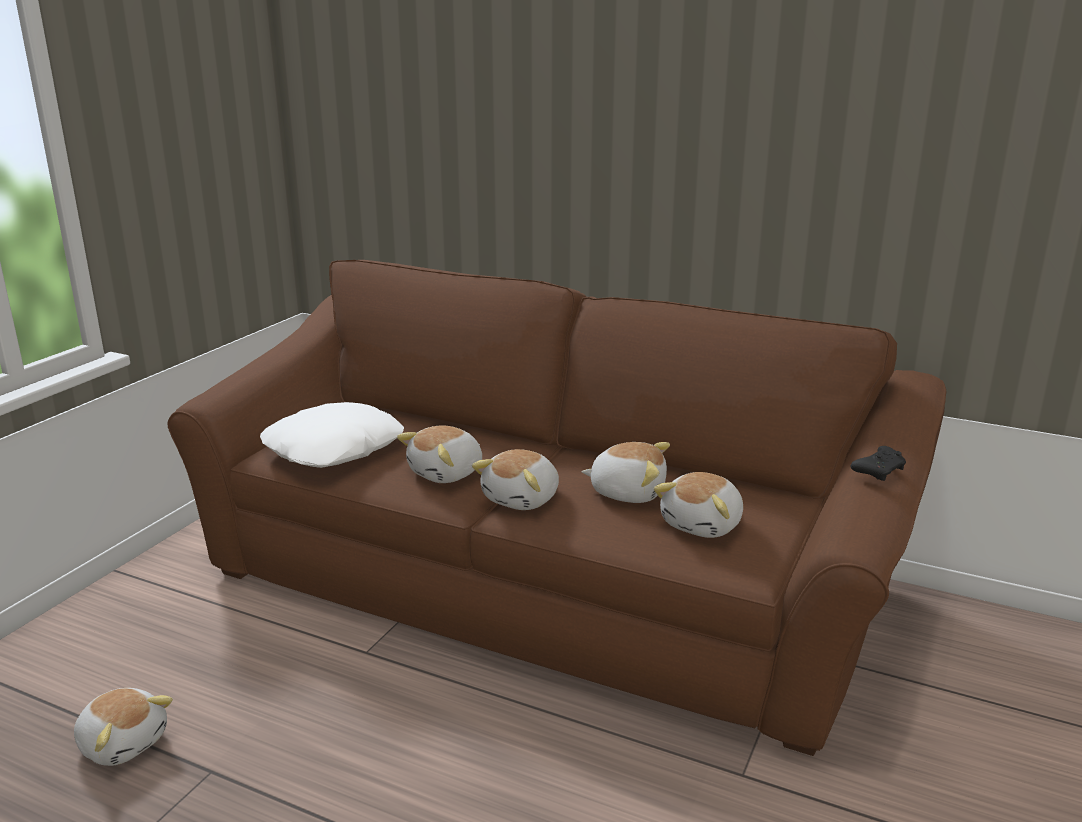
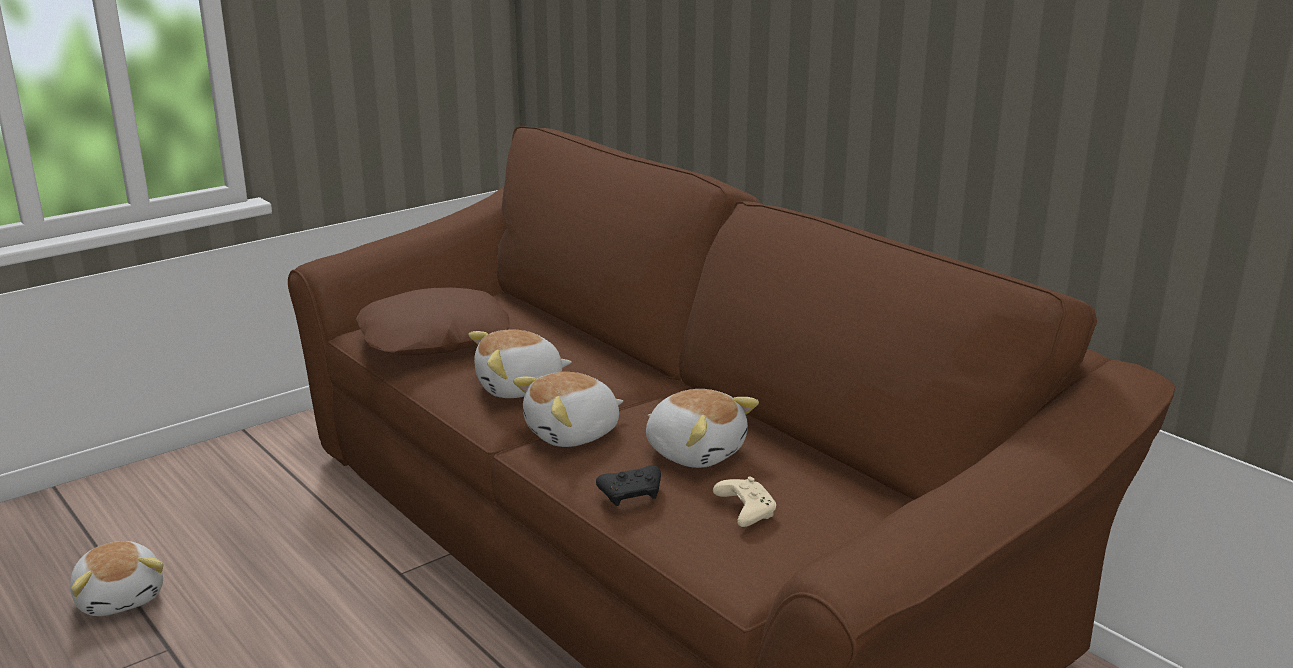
camera: 25 degrees right, 0 degrees up
white pillow [260,402,404,468] -> brown pillow [356,287,510,356]
plush toy [653,472,743,538] -> beige game controller [713,477,776,527]
black game controller [851,446,906,481] -> black game controller moved to [596,465,661,506]

